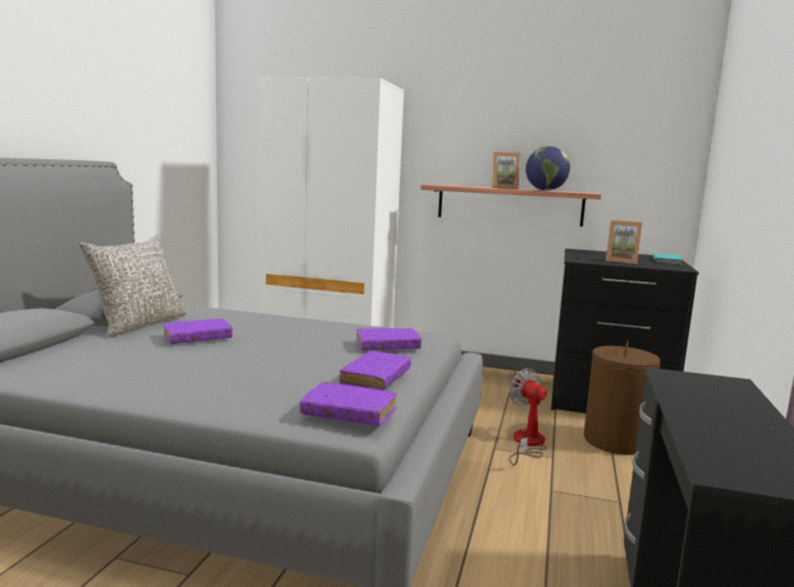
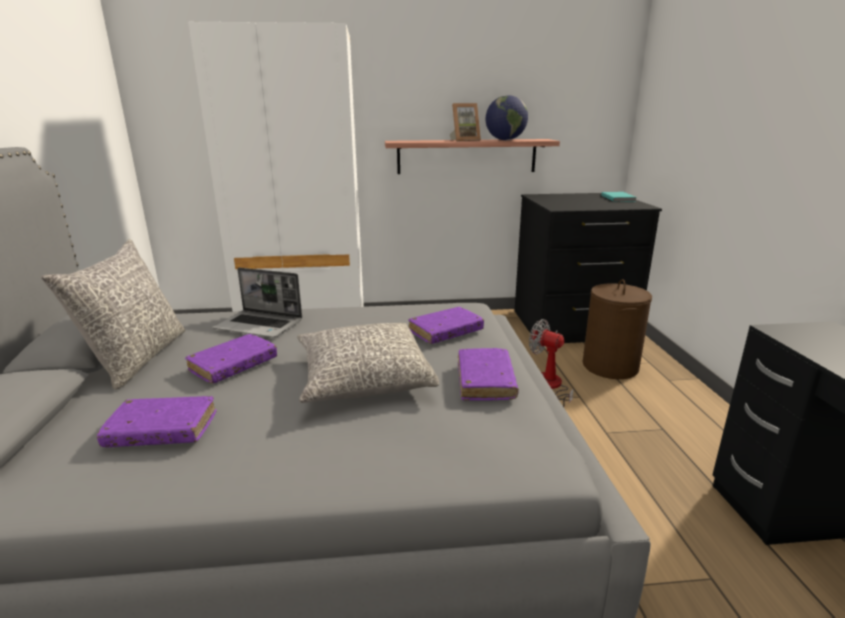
camera: 20 degrees left, 10 degrees up
purple book [300,382,397,426] -> purple book moved to [97,396,217,447]
picture frame [606,220,642,264] -> none
none -> laptop [213,267,302,338]
none -> grey pillow [297,323,439,403]

